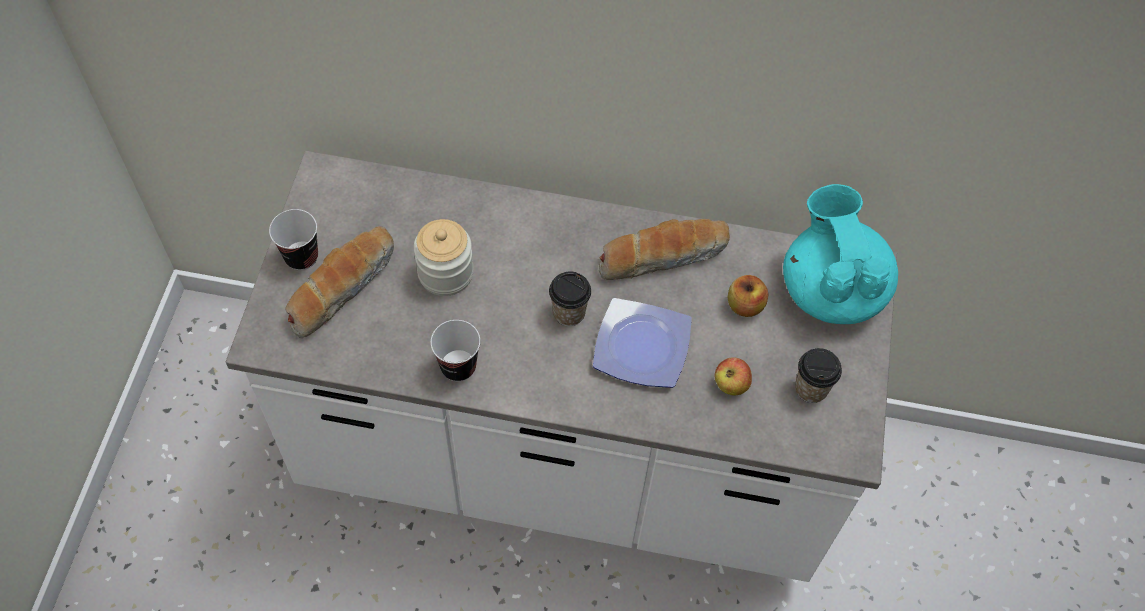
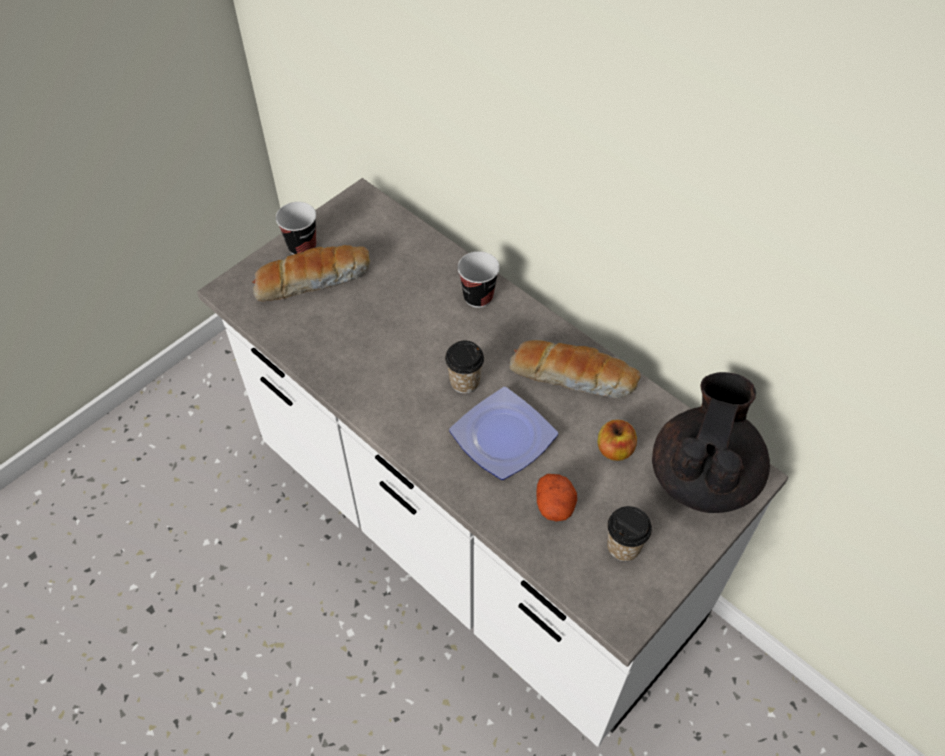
camera: 35 degrees right, 5 degrees down
jar [414,219,474,296] -> none
cup [430,320,481,381] -> cup moved to [458,251,500,308]
apple [715,357,752,395] -> potato [537,474,577,521]
turquoise teapot [783,184,898,324] -> black teapot [652,372,770,513]

